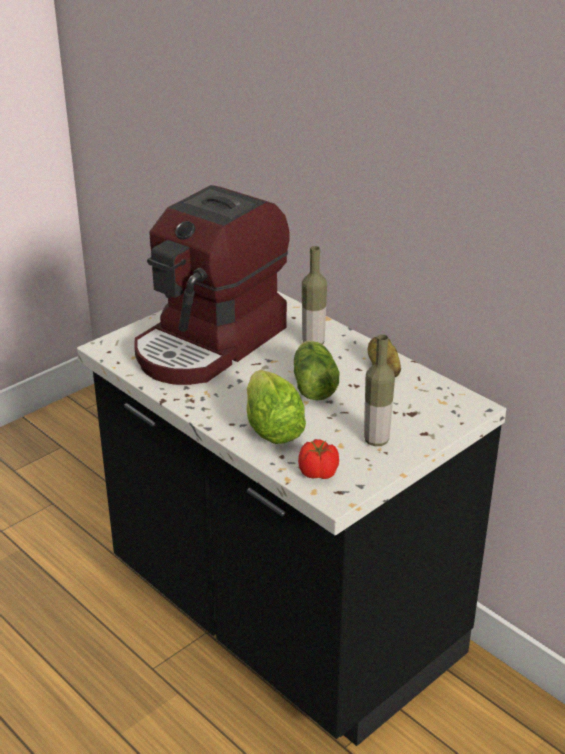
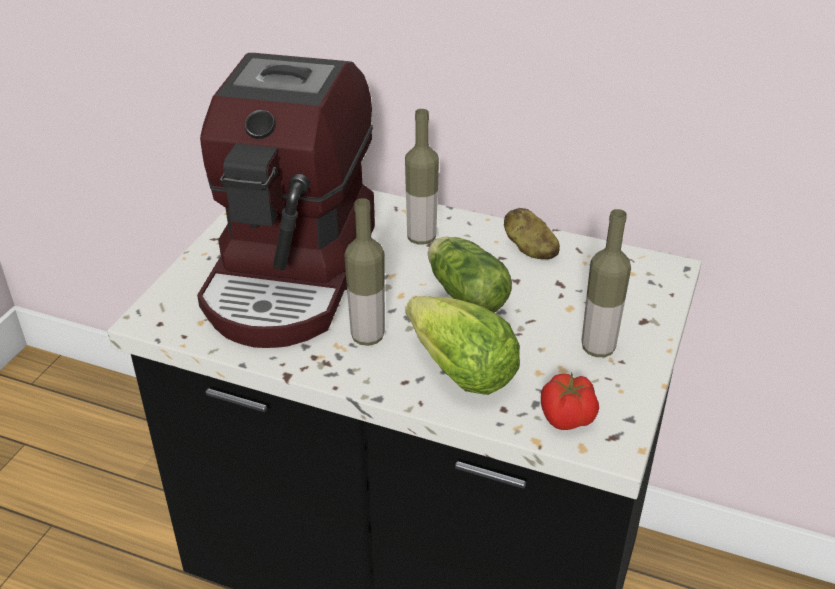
camera: 25 degrees left, 5 degrees up
none -> bottle [344,198,385,346]

